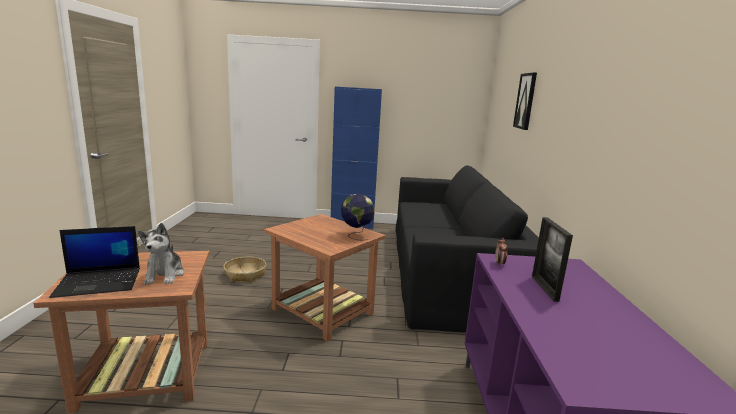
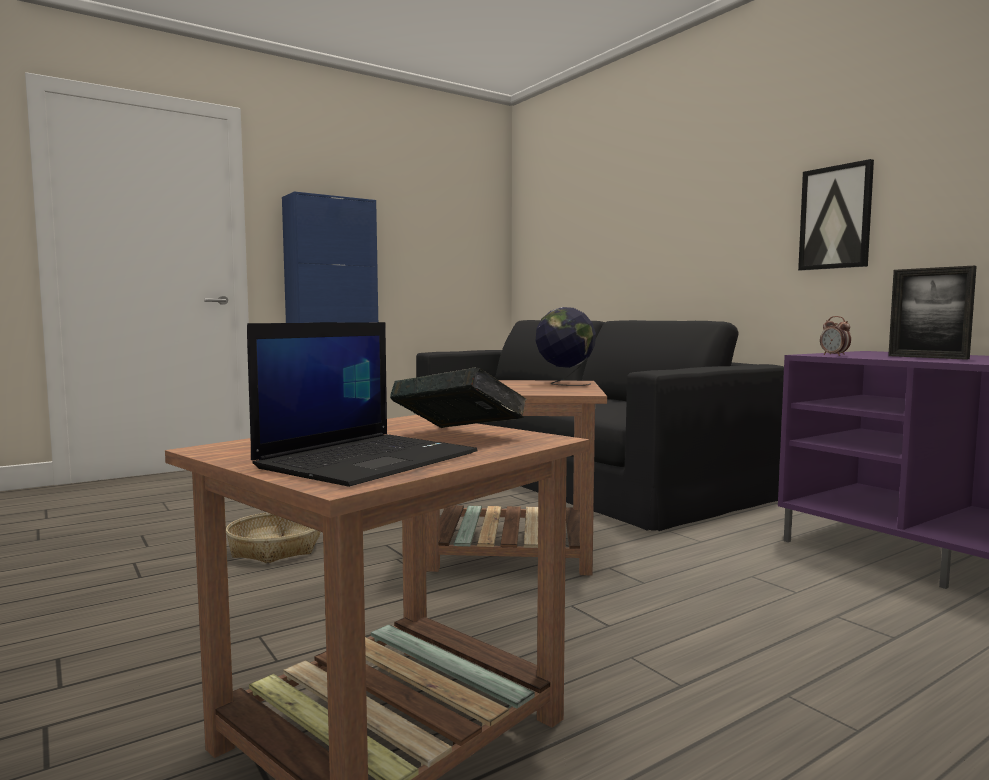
camera: 35 degrees left, 10 degrees down
plush toy [138,223,184,284] -> book [390,367,527,428]
picture [513,73,537,130] -> picture moved to [798,159,874,271]

